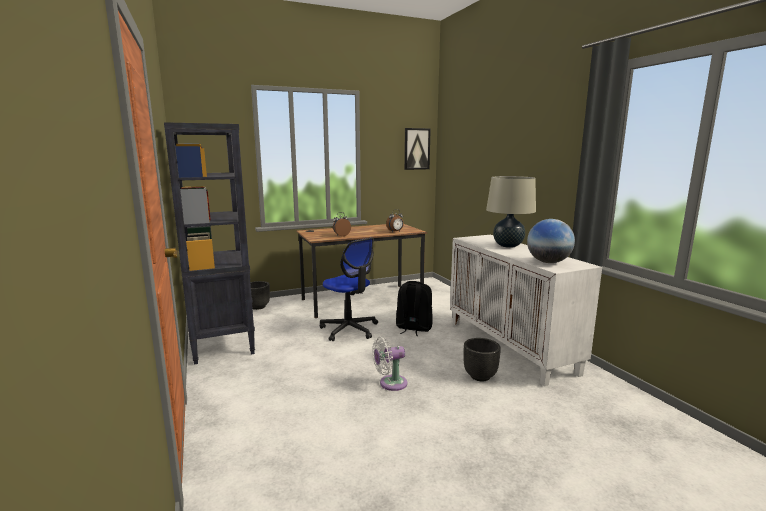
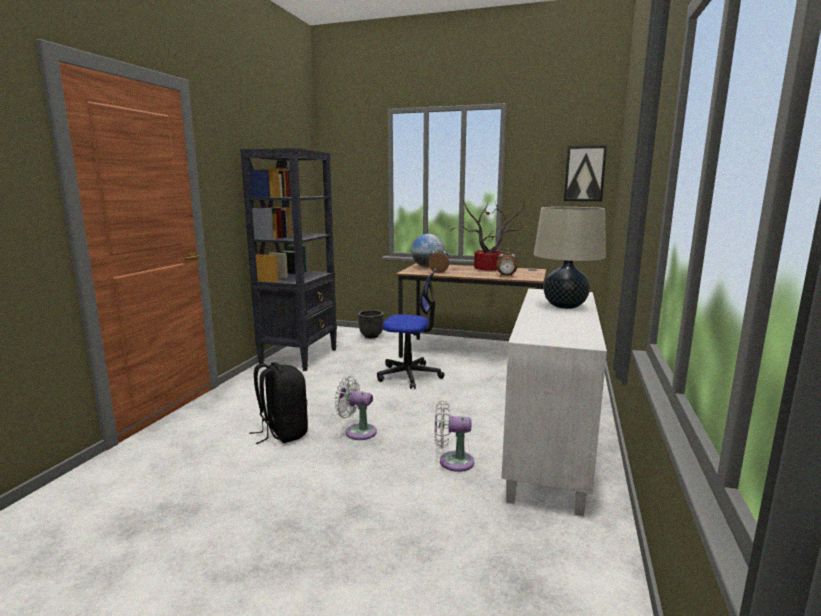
camera: 40 degrees right, 0 degrees up
office chair [320,237,378,341] -> office chair turned 75 degrees counterclockwise [377,268,444,389]
black backpack [396,281,432,336] -> black backpack moved to [250,362,308,444]
black planter [463,338,501,381] -> white fan [435,400,474,472]
globe [527,219,575,263] -> globe moved to [411,234,445,268]
none -> potted plant [451,200,525,271]

